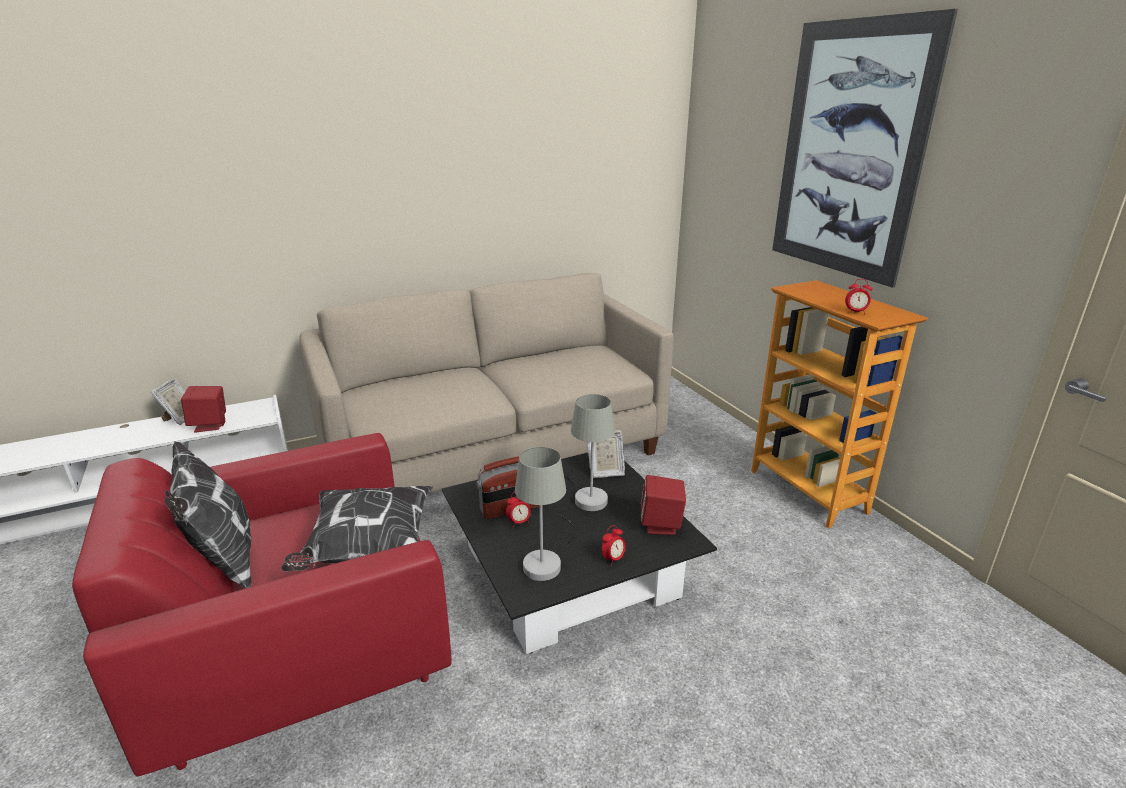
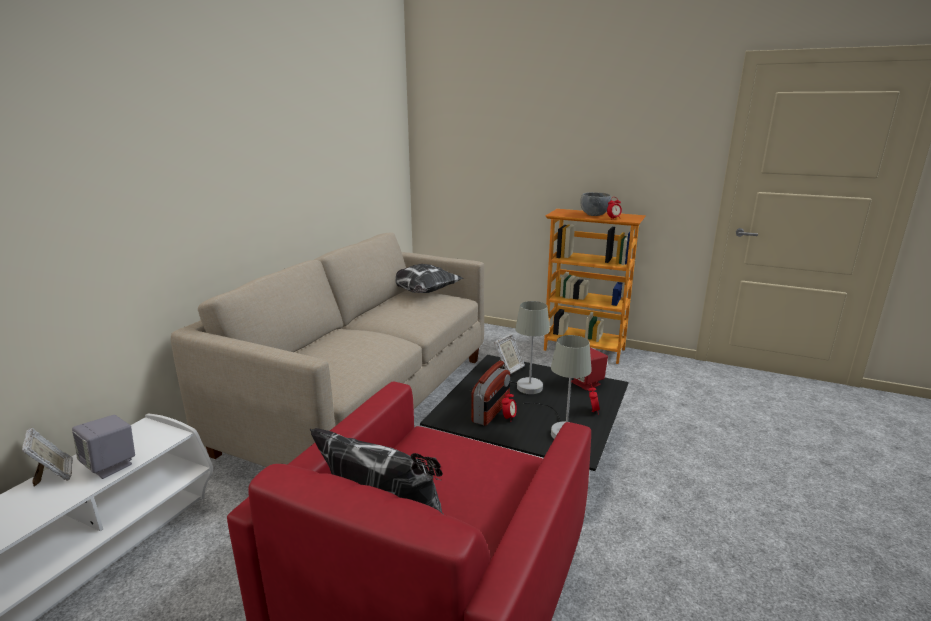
camera: 40 degrees left, 5 degrees down
red speaker [181,386,226,433] -> grey speaker [72,415,135,479]
pillow [281,486,433,572] -> pillow moved to [395,264,464,293]
picture [772,9,958,288] -> none
none -> grey bowl [580,192,611,216]

